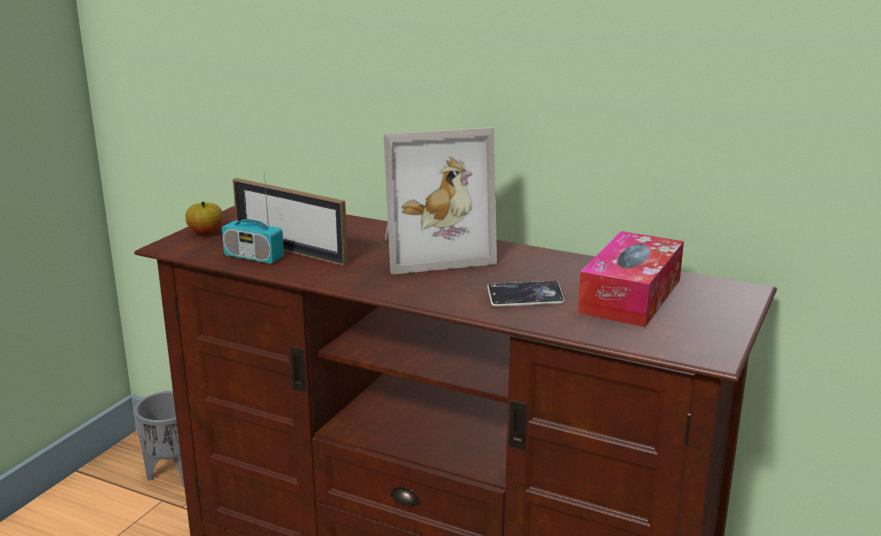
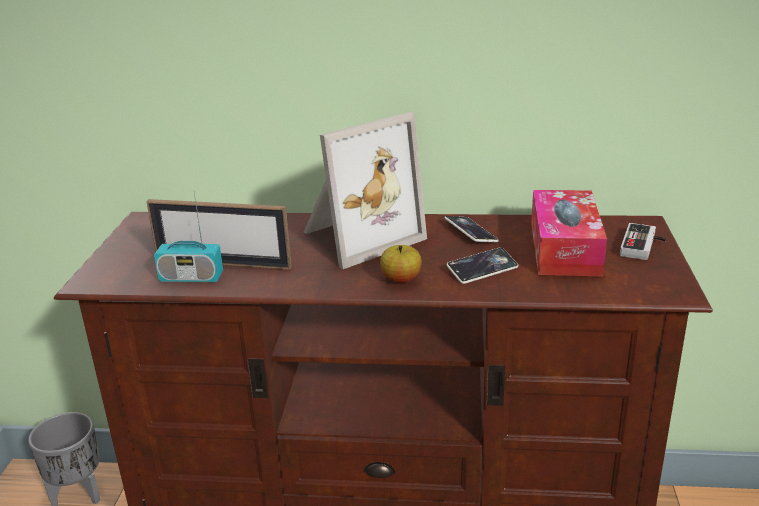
camera: 20 degrees left, 5 degrees up
apple [185,202,223,235] -> apple moved to [380,245,422,283]
none -> phone [445,216,499,242]
none -> game controller [620,223,667,260]

